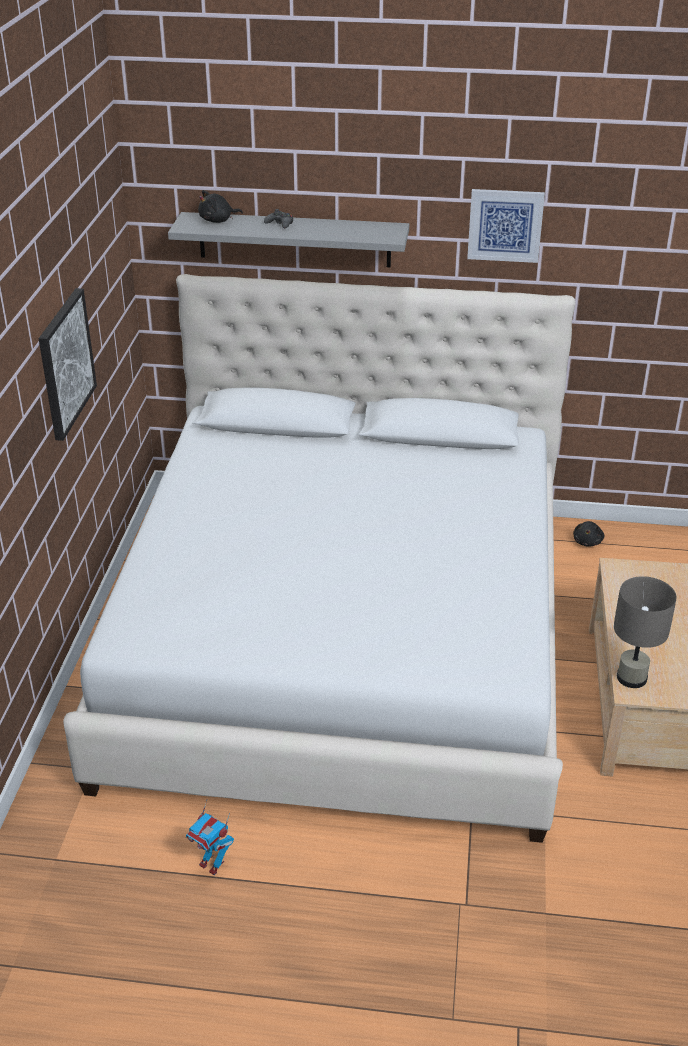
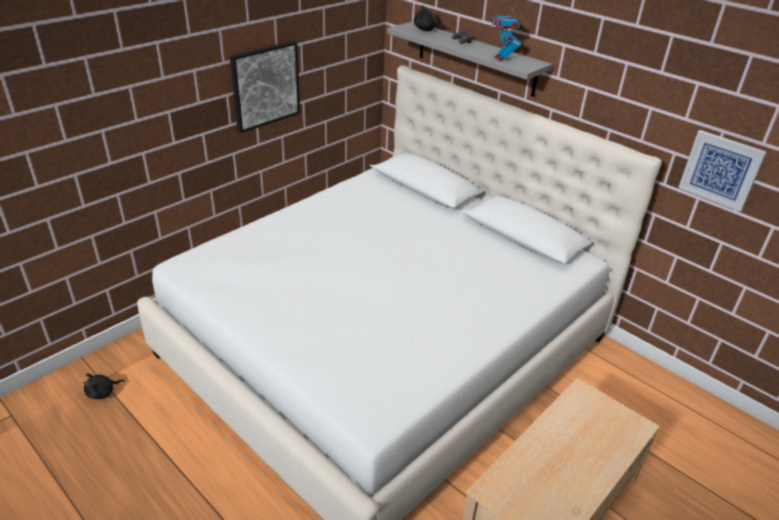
camera: 35 degrees right, 0 degrees up
toy robot [186,800,234,875] -> toy robot moved to [492,6,523,61]
picture [467,189,545,263] -> picture moved to [678,130,767,212]
black plush toy [573,521,604,547] -> black plush toy moved to [82,374,125,399]
grey table lamp [614,576,676,688] -> none

